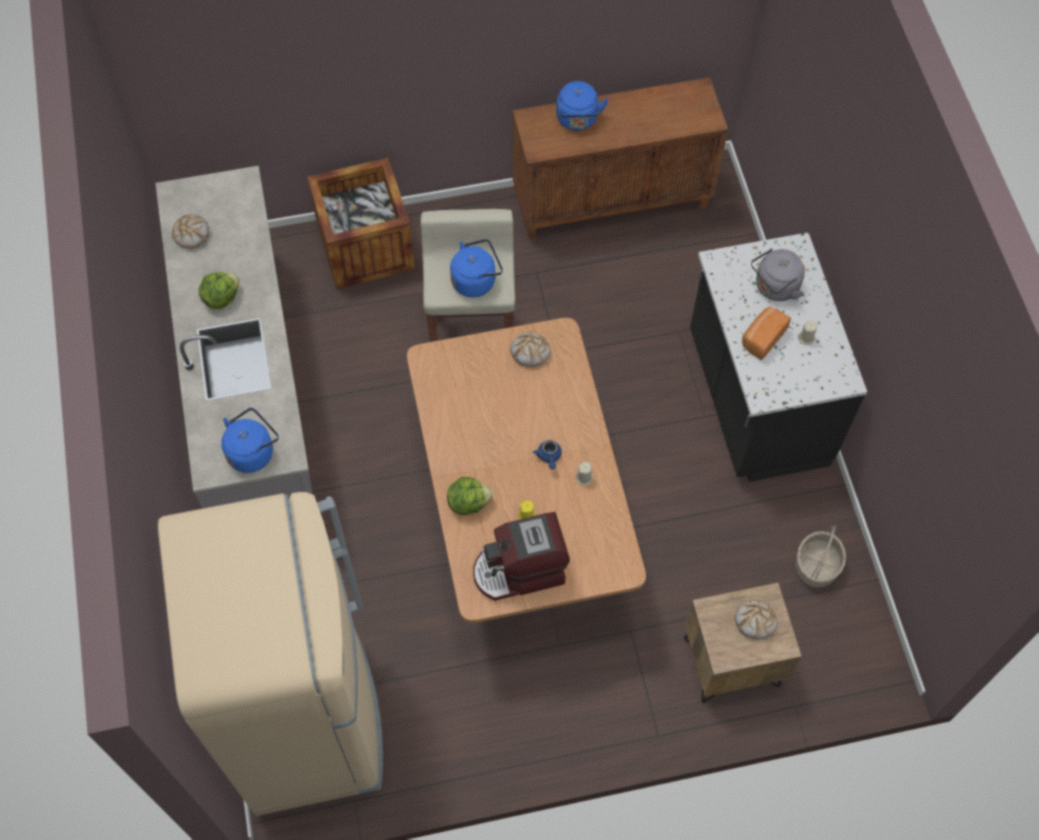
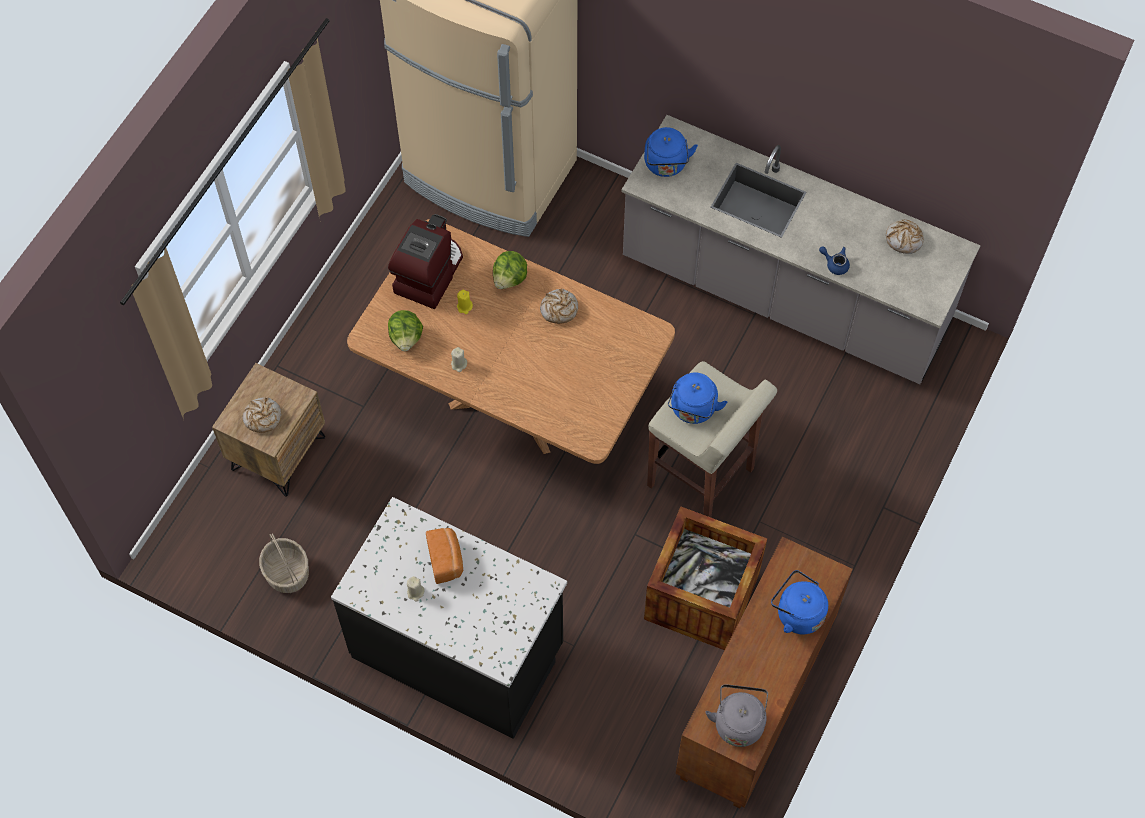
camera: 130 degrees right, 0 degrees up
lettuce [199,272,239,309] -> lettuce moved to [388,310,423,351]
crate [307,157,415,289] -> crate moved to [644,506,767,650]
bread [510,332,551,367] -> bread moved to [540,288,578,324]
blue teapot [533,440,562,470] -> blue teapot moved to [819,246,850,275]
grey kettle [751,248,805,301] -> grey kettle moved to [705,684,768,747]

